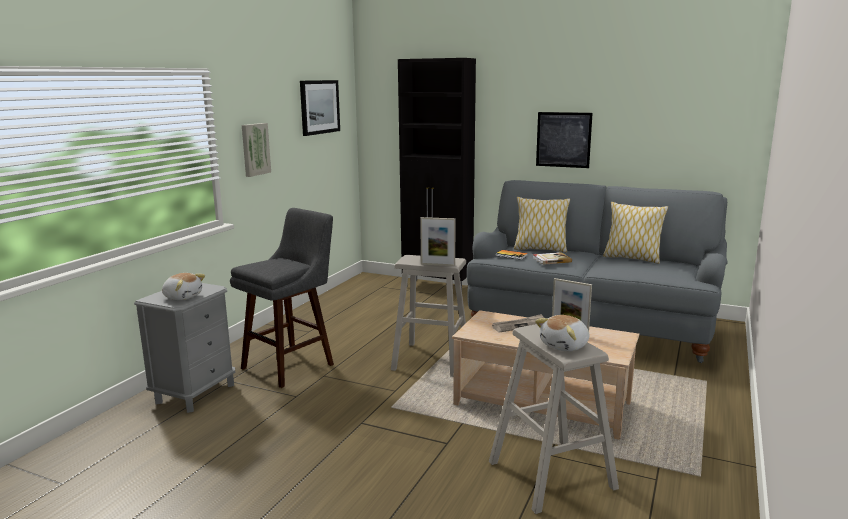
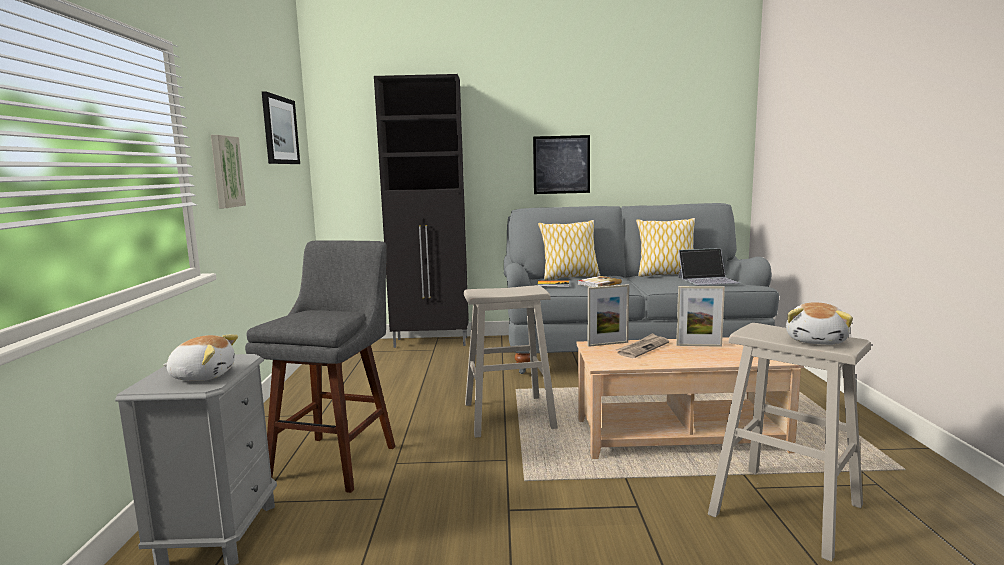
camera: 25 degrees left, 5 degrees down
picture frame [420,217,455,266] -> picture frame moved to [588,284,629,347]
none -> laptop [678,248,740,285]

